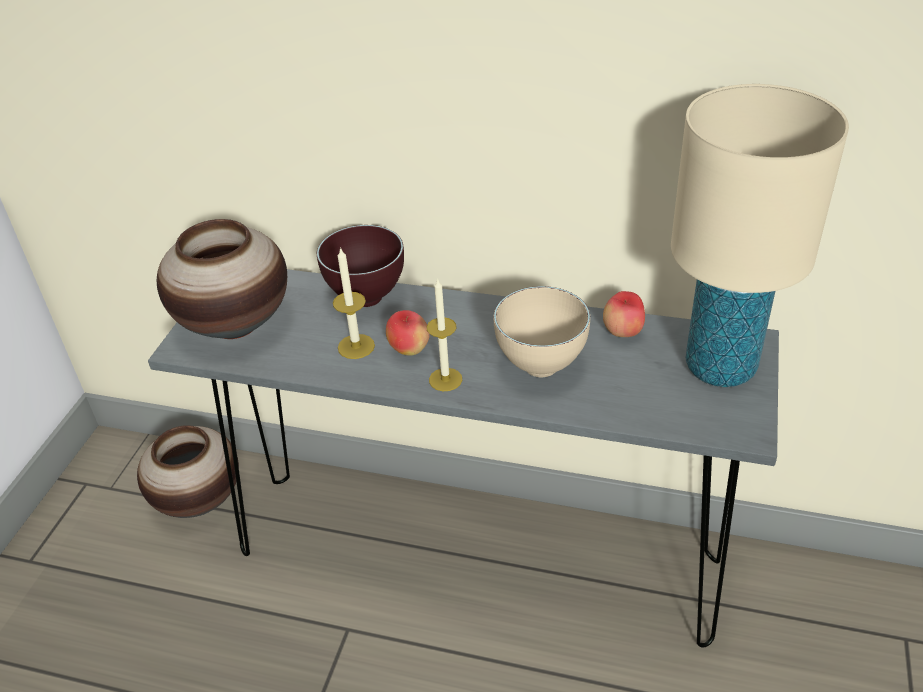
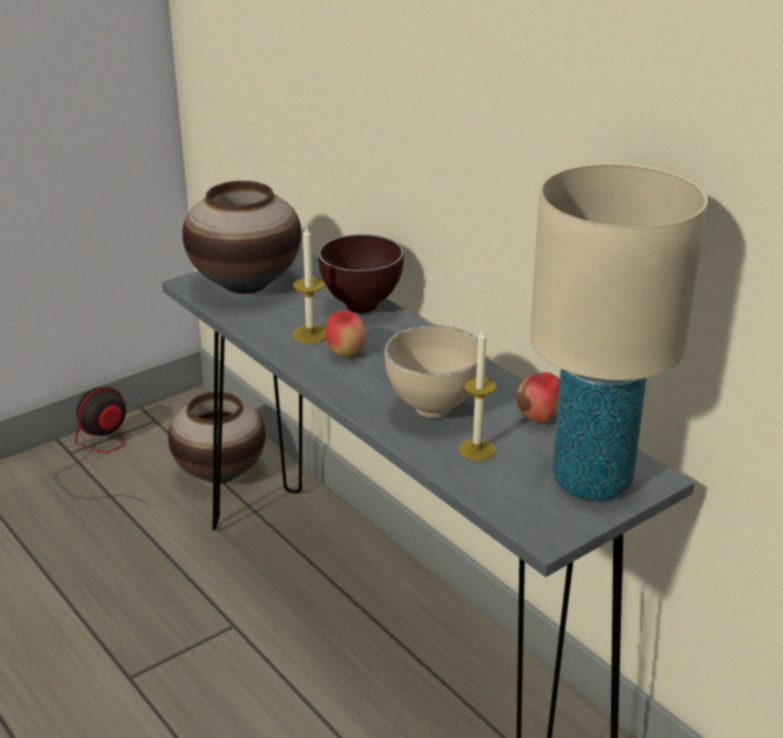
camera: 35 degrees right, 10 degrees down
candle [427,278,462,391] -> candle moved to [459,328,496,460]
none -> fan [55,387,149,506]

